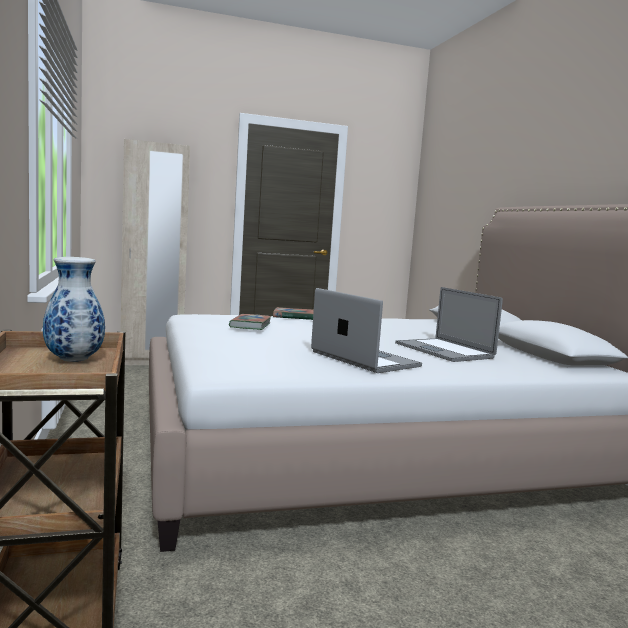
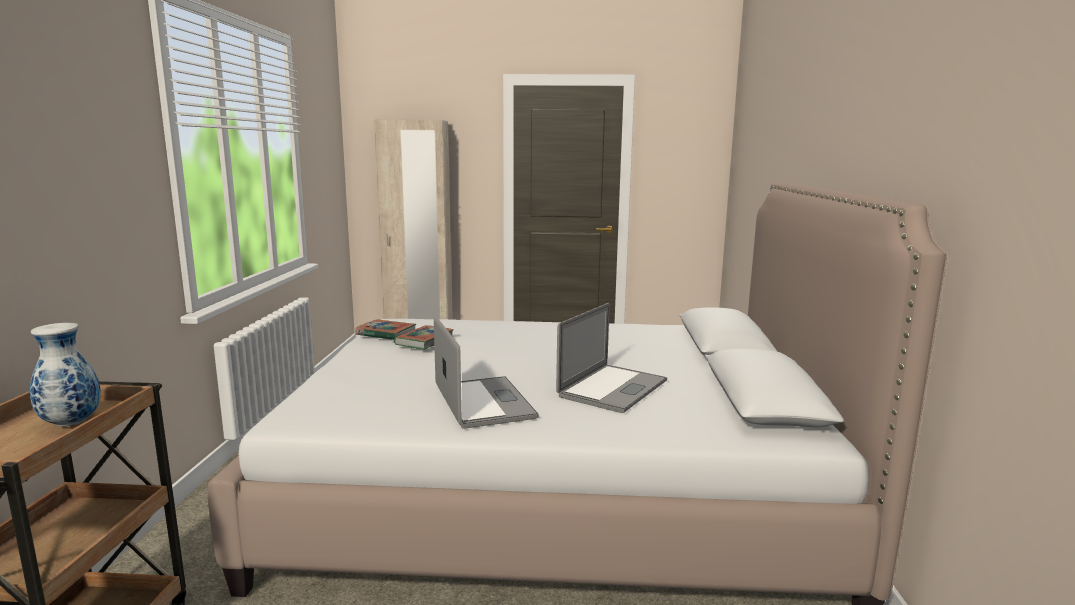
camera: 20 degrees right, 5 degrees up
book [273,307,314,320] -> book moved to [355,319,416,340]
laptop [395,287,503,362] -> laptop turned 135 degrees counterclockwise [556,303,667,413]

